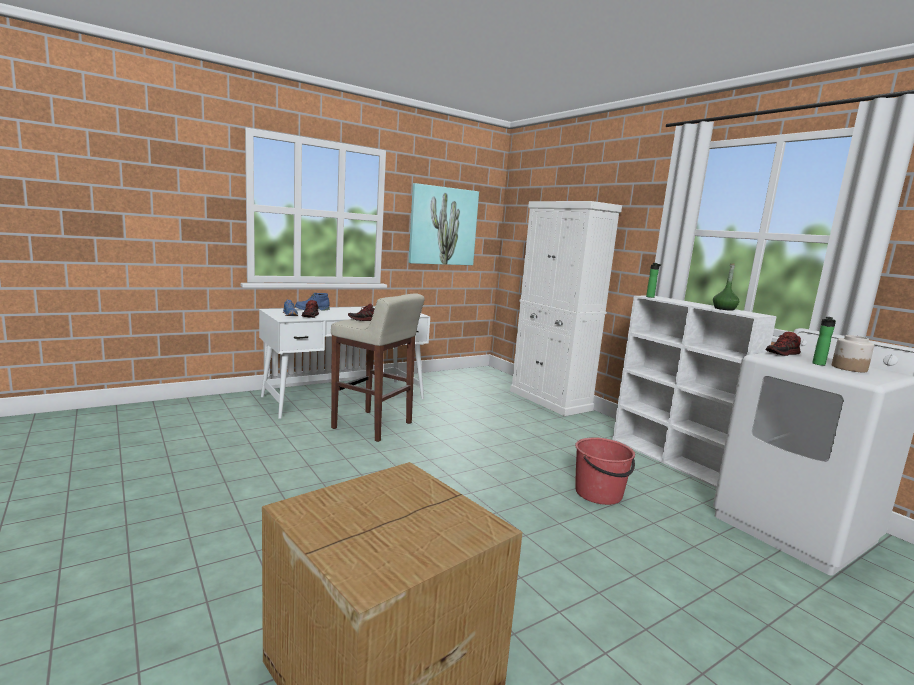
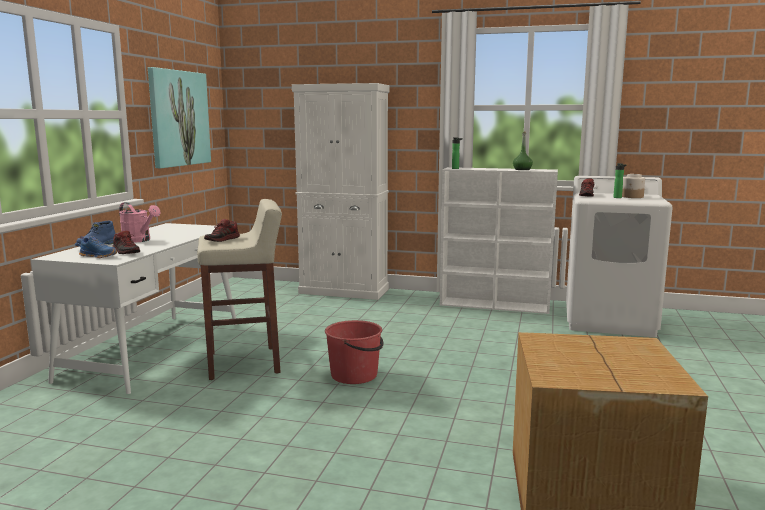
camera: 40 degrees left, 0 degrees up
red bucket [575,437,635,505] -> red bucket moved to [325,320,384,384]
none -> pink watering can [119,202,161,243]

